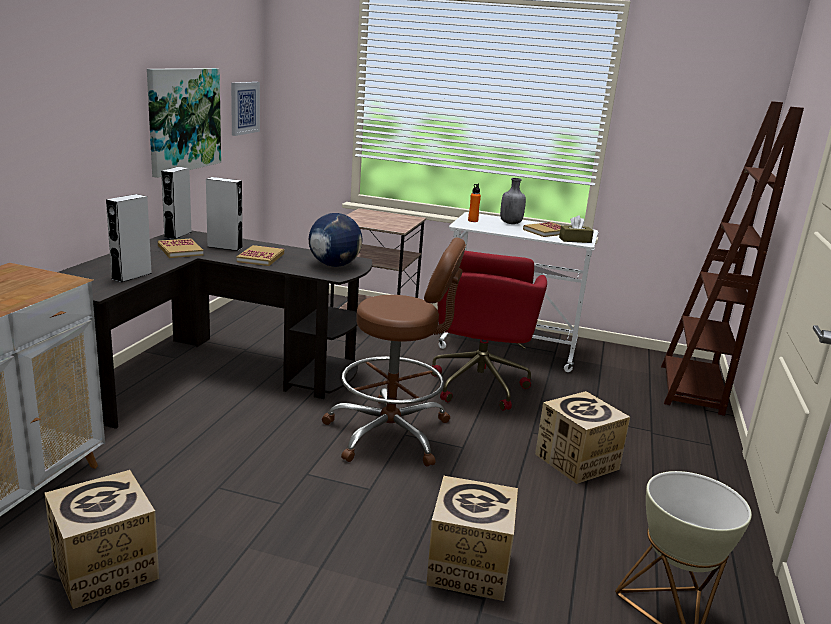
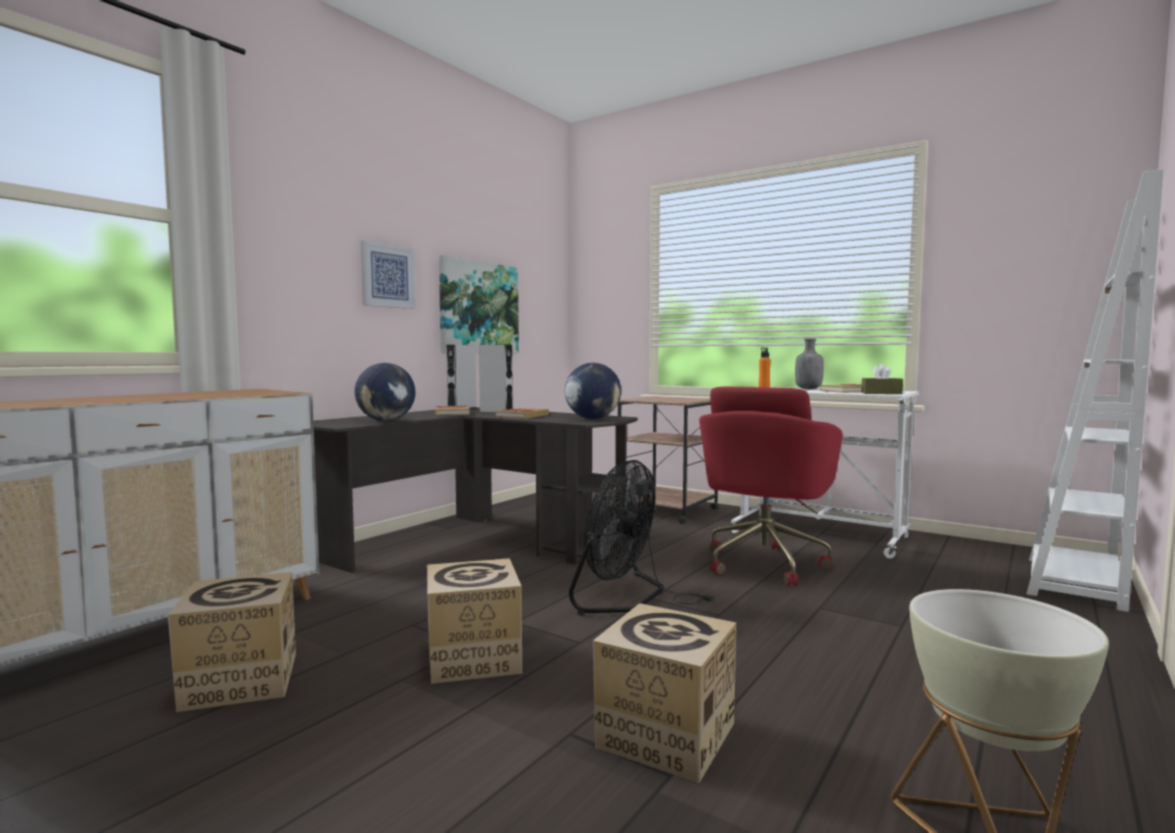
camera: 20 degrees right, 15 degrees down
grey speaker [106,194,152,282] -> globe [355,363,416,421]
picture [231,82,260,136] -> picture moved to [361,240,416,309]
brown stool [322,238,466,467] -> black fan [569,460,715,615]
cardboard box [535,391,630,484] -> cardboard box moved to [427,558,522,684]
brown bookcase [661,101,804,416] -> white bookcase [1026,169,1164,612]

